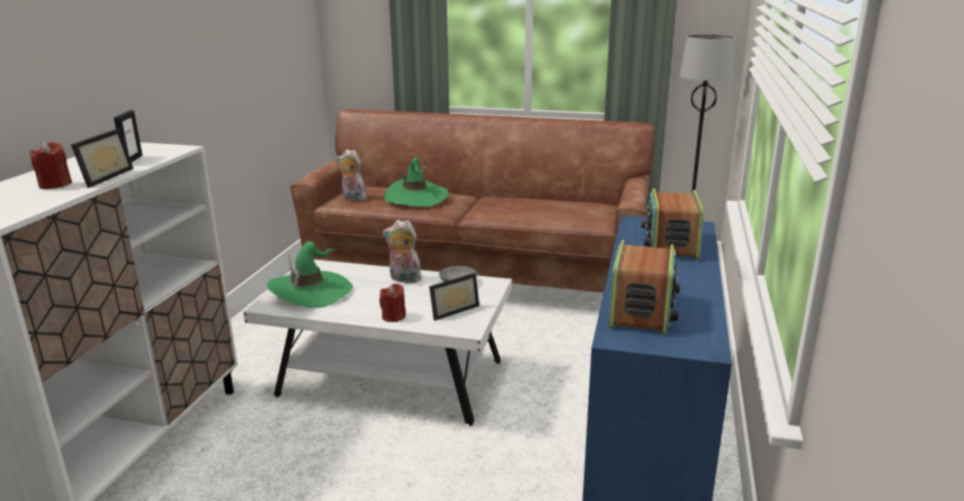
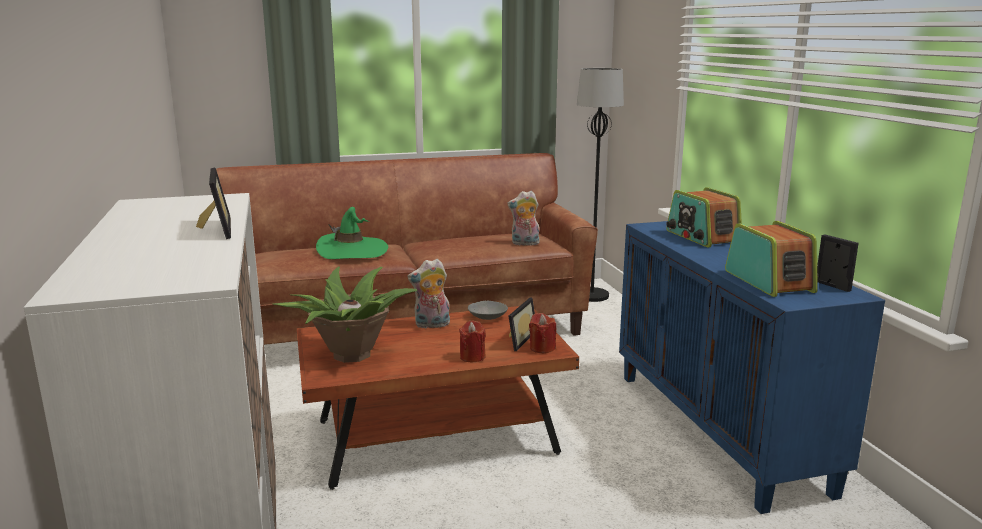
camera: 30 degrees left, 5 degrees down
red candle [29,142,72,189] -> red candle moved to [529,313,557,353]
picture frame [114,110,143,163] -> picture frame moved to [817,235,859,292]
white coffee table [243,259,512,426] -> brown coffee table [297,306,579,490]
green hat [267,241,353,308] -> potted plant [273,267,417,363]
plush toy [337,149,367,201] -> plush toy moved to [507,191,540,246]

